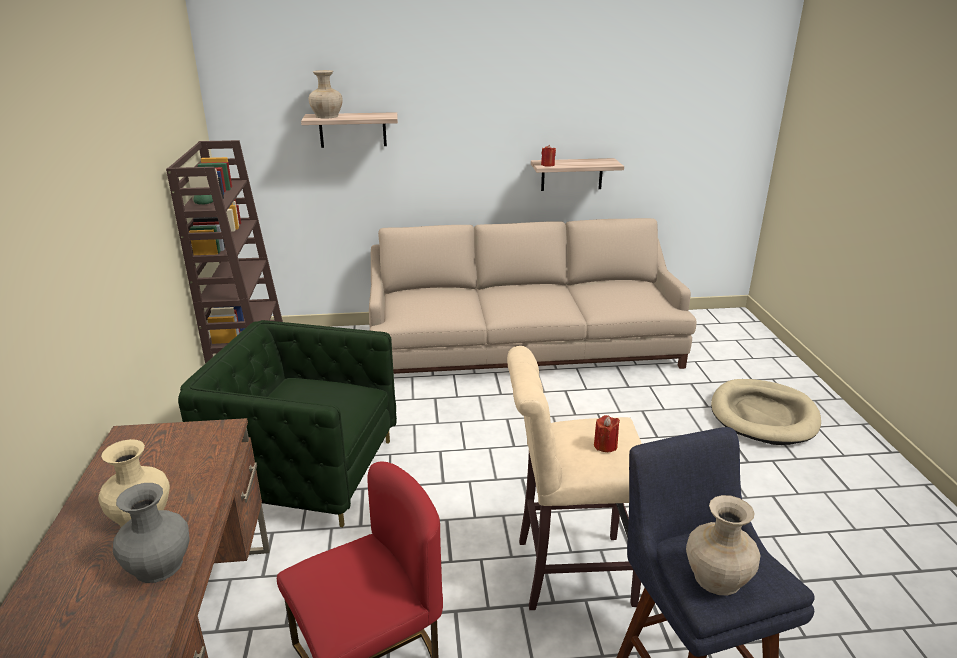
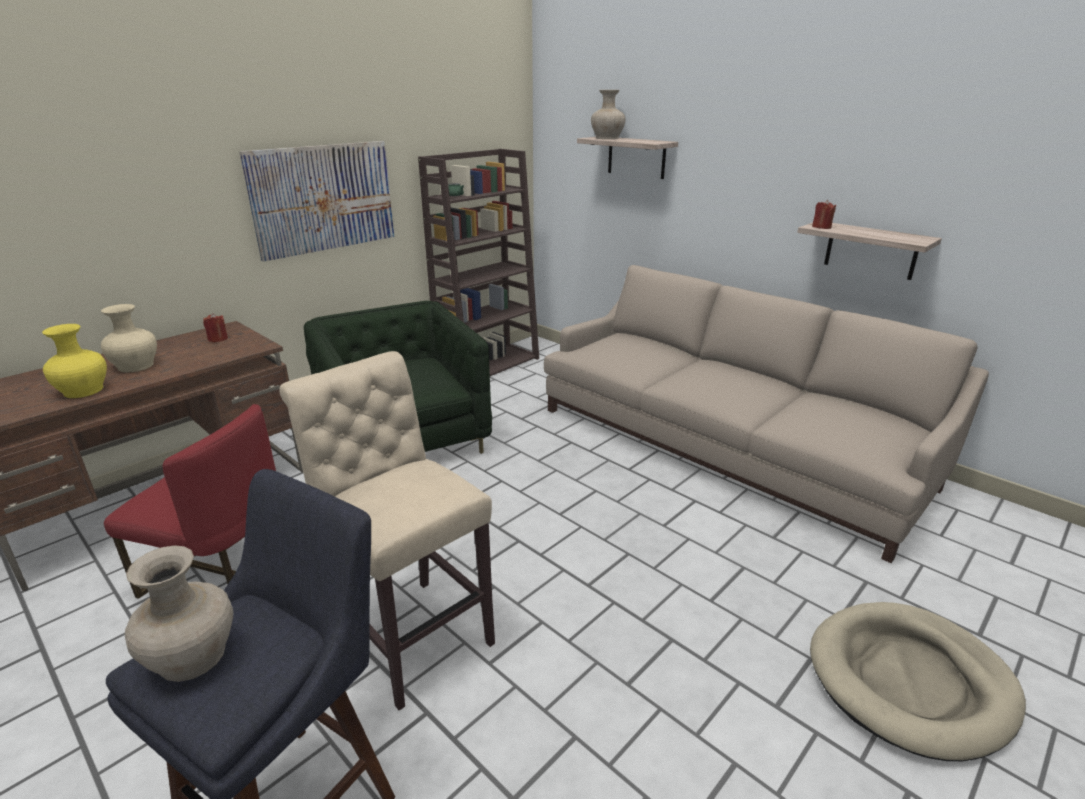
camera: 50 degrees right, 0 degrees up
grey vase [113,483,190,583] -> yellow vase [42,324,107,398]
red candle [594,415,620,452] -> red candle moved to [203,313,228,342]
none -> picture [239,141,394,262]

